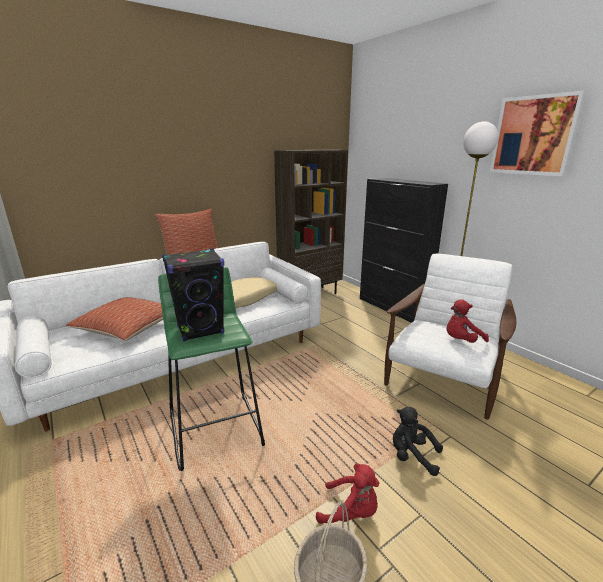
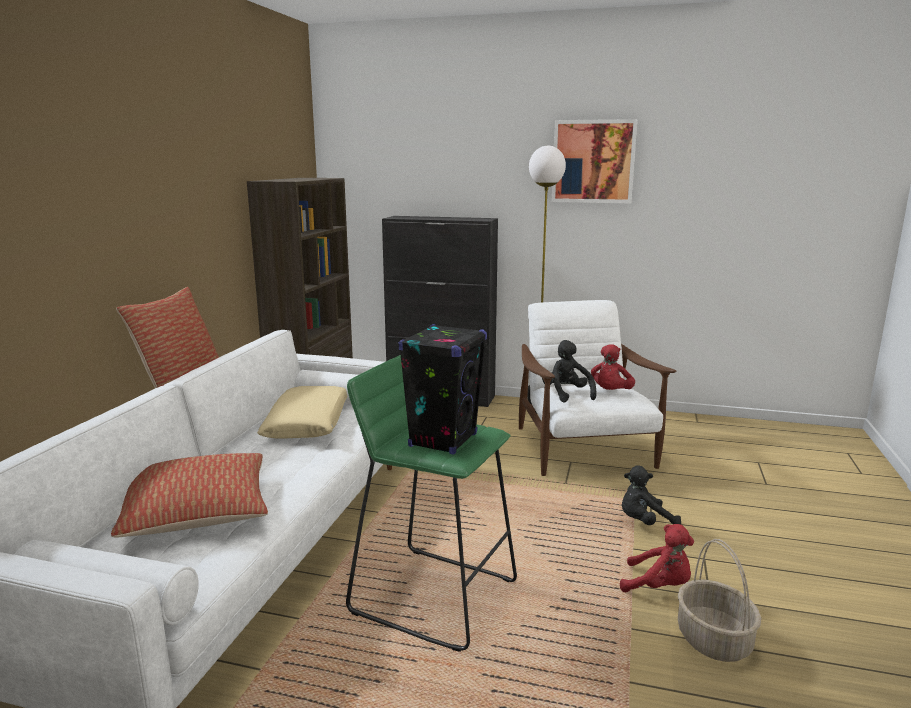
camera: 40 degrees left, 5 degrees down
red plush toy [316,463,379,524] -> red plush toy turned 45 degrees clockwise [620,524,694,592]
none -> black plush toy [542,340,597,403]

